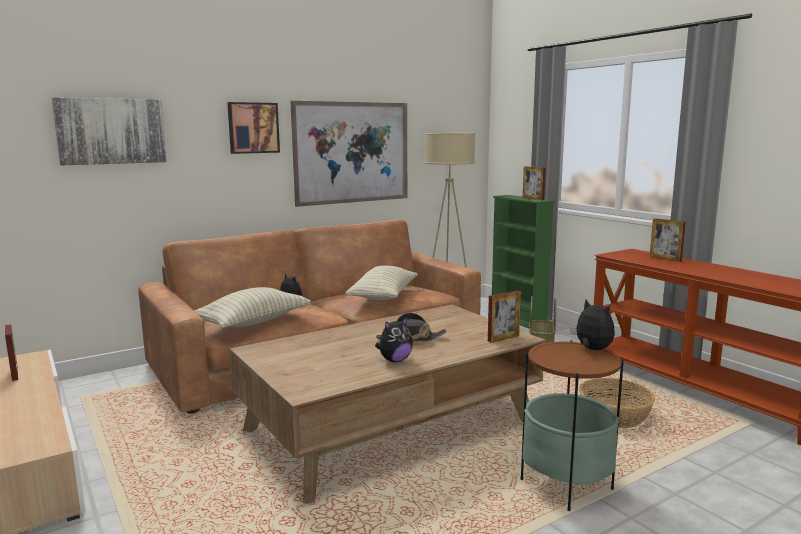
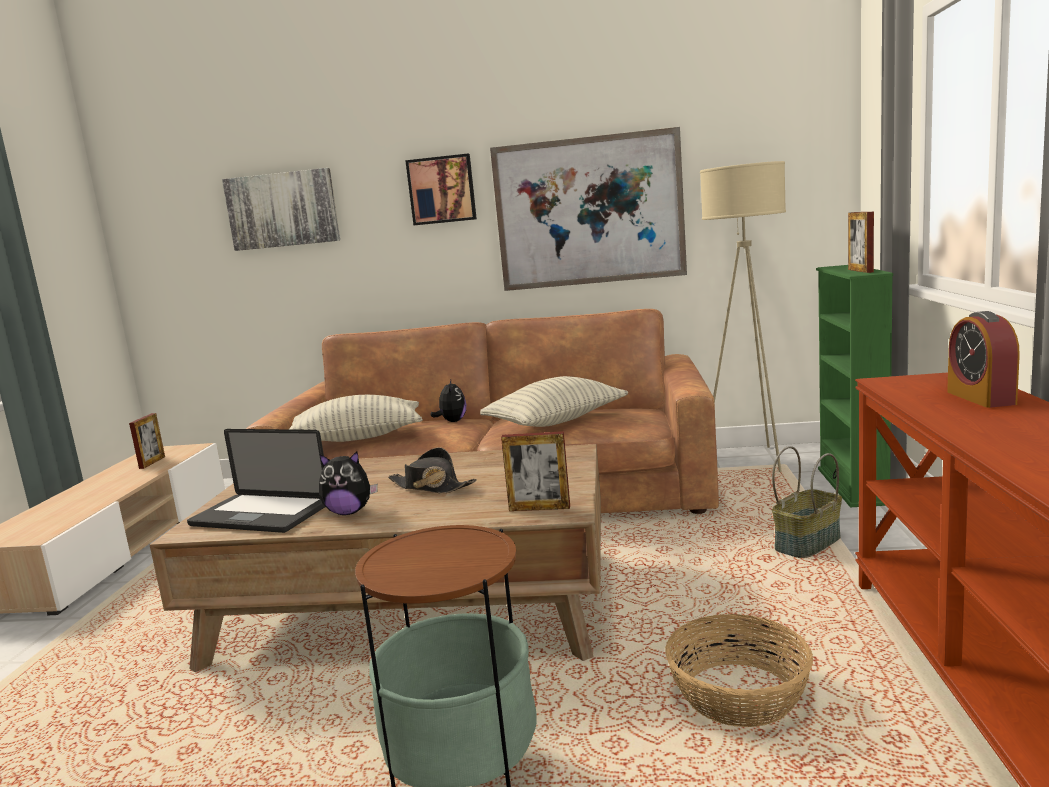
camera: 40 degrees right, 0 degrees up
plush toy [569,299,615,350] -> none
picture frame [650,218,686,262] -> alarm clock [947,311,1020,408]
none -> laptop [187,429,325,533]

